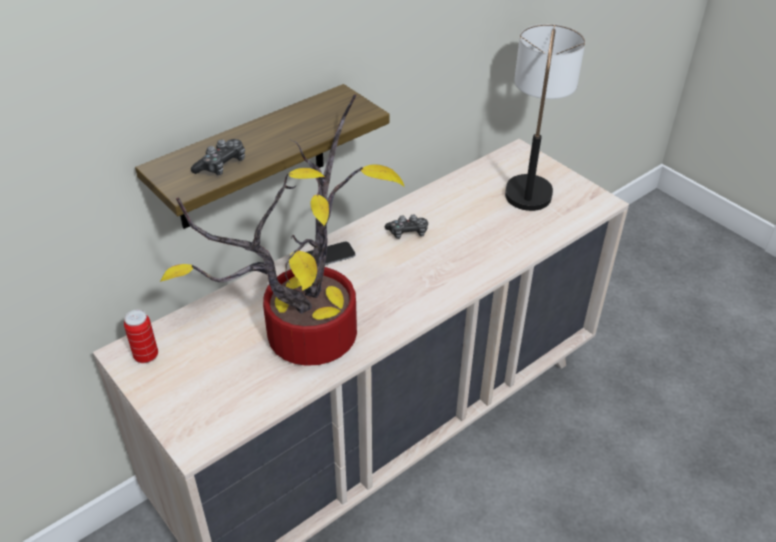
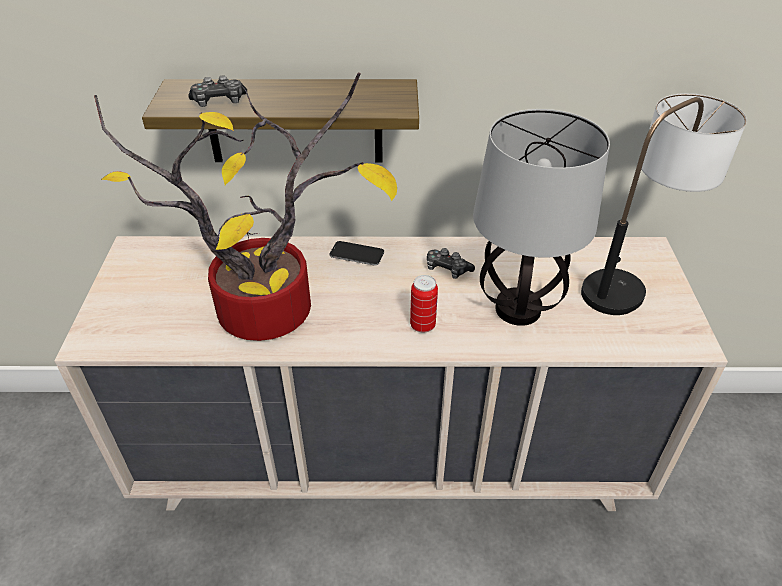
camera: 40 degrees right, 0 degrees up
can [124,309,158,363] -> can moved to [410,275,438,333]
none -> table lamp [473,109,610,326]

